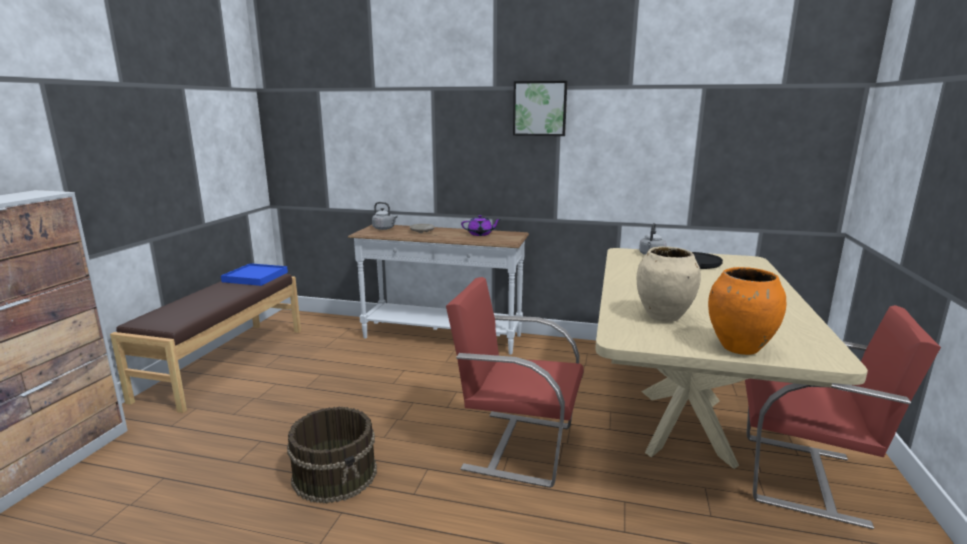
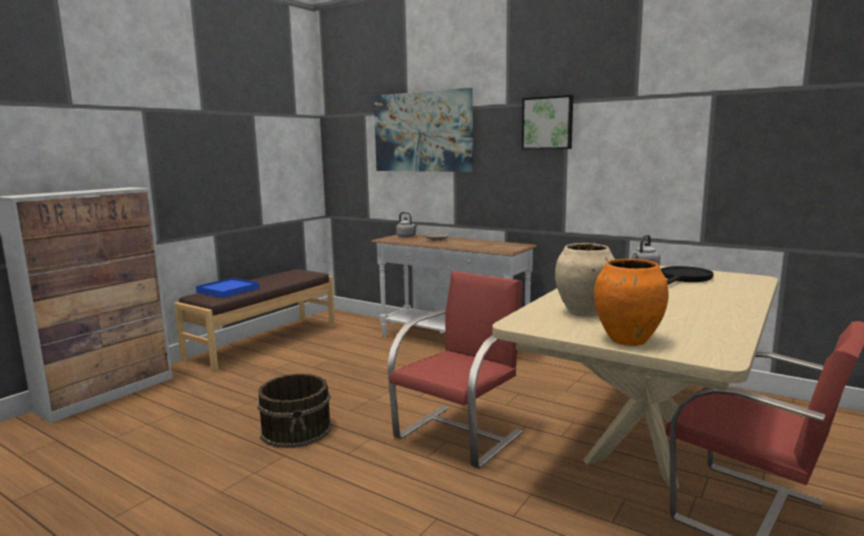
camera: 20 degrees right, 5 degrees down
blue tray [221,263,288,286] -> blue tray moved to [196,278,259,298]
red chair [446,277,584,488] -> red chair turned 90 degrees clockwise [388,271,523,469]
purple teapot [461,215,501,236] -> none
none -> picture [374,88,473,172]

